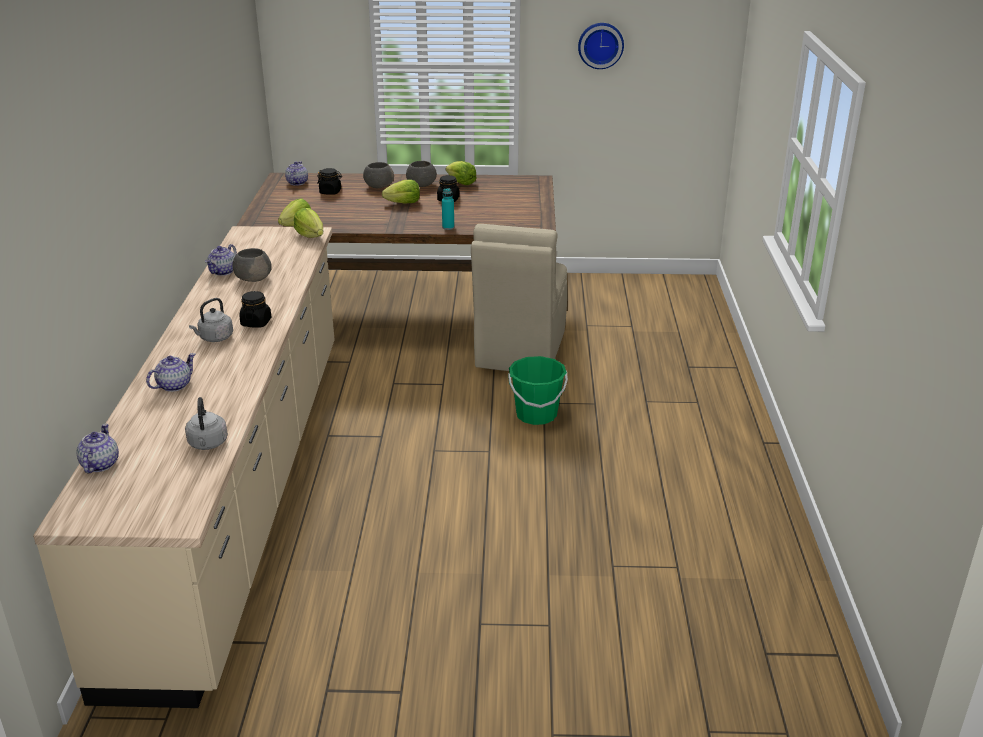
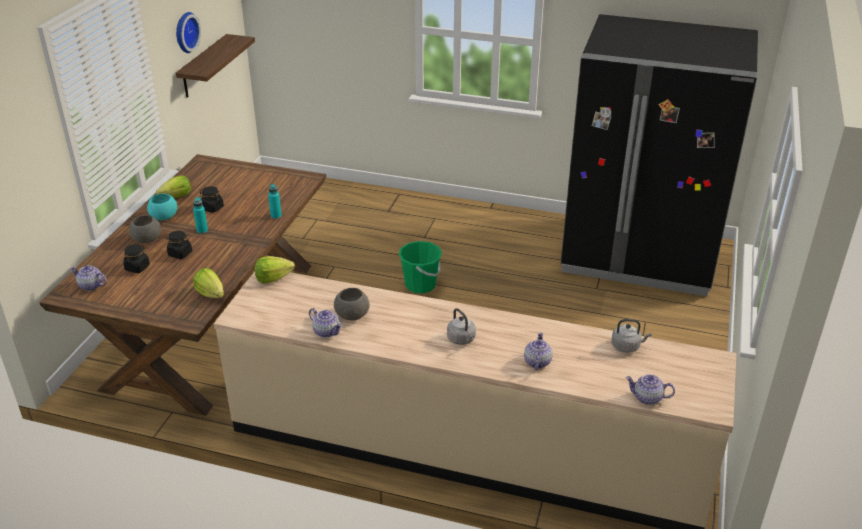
camera: 75 degrees left, 5 degrees up
teapot [146,353,195,392] -> teapot turned 45 degrees clockwise [524,332,553,370]
black jar [239,291,271,328] -> black jar moved to [166,231,192,259]
lettuce [382,180,420,204] -> turquoise bottle [193,197,208,234]
grey bowl [406,161,437,187] -> turquoise bowl [147,194,177,220]
beige chair [471,224,567,371] -> none
none -> shelf [176,34,255,98]
none -> black fridge [561,14,758,296]

